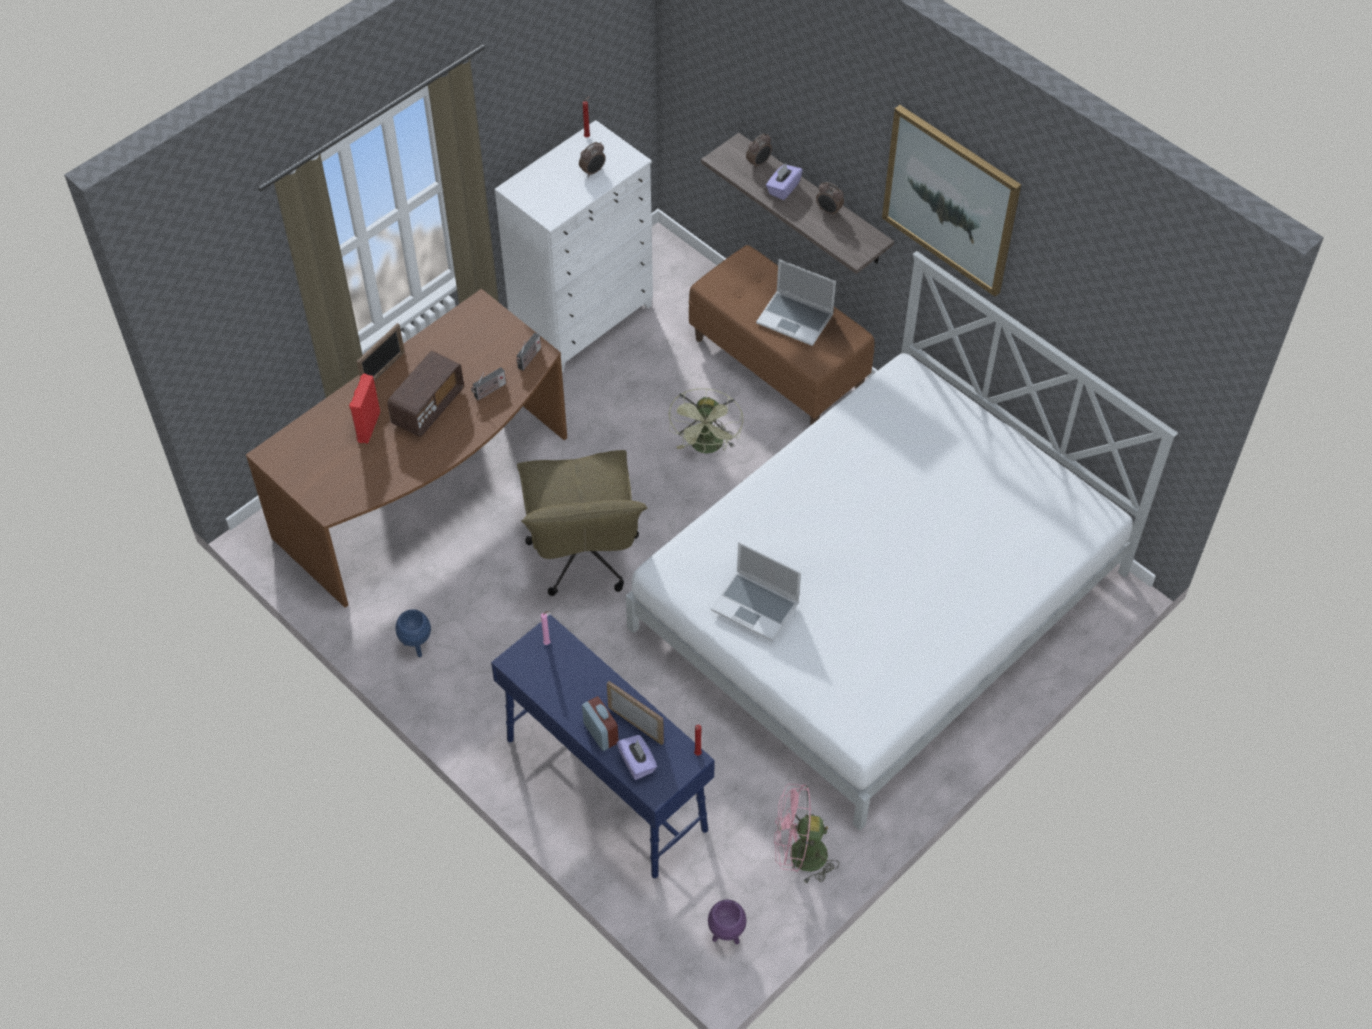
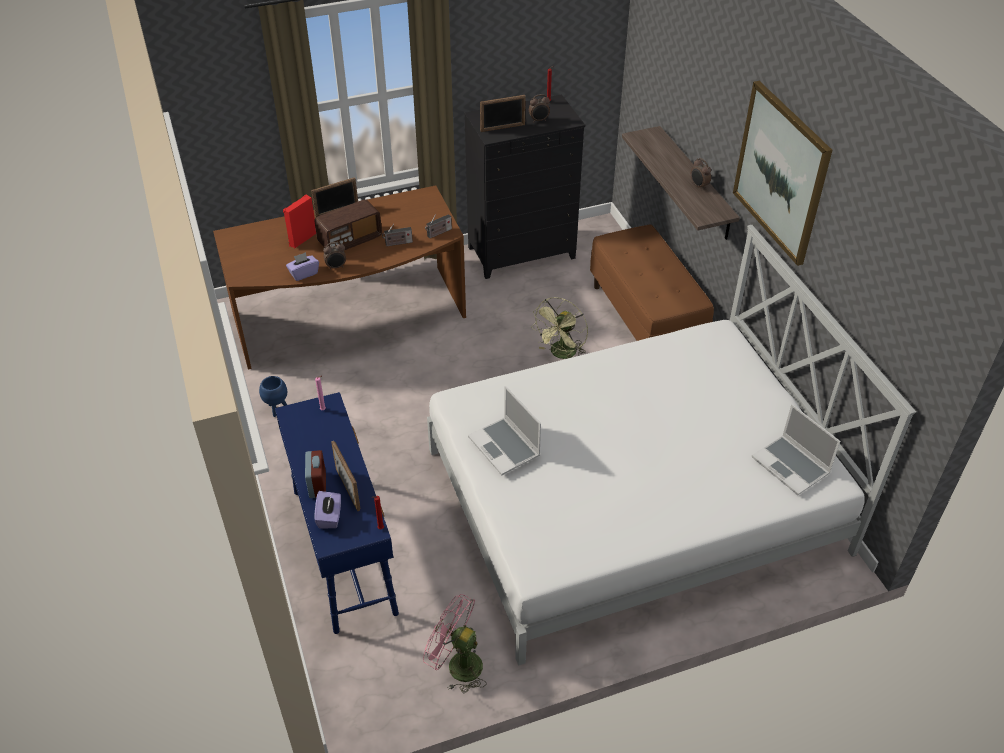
camera: 25 degrees right, 10 degrees down
white dresser [495,120,653,372] -> black dresser [465,94,585,279]
beige office chair [517,450,647,596] -> none
purple planter [708,900,746,944] -> none
alarm clock [746,133,772,169] -> alarm clock moved to [323,242,346,270]
laptop [756,259,836,346] -> laptop moved to [752,404,840,495]
purple tissue box [766,163,803,200] -> purple tissue box moved to [286,252,319,281]
none -> picture frame [480,95,526,132]

